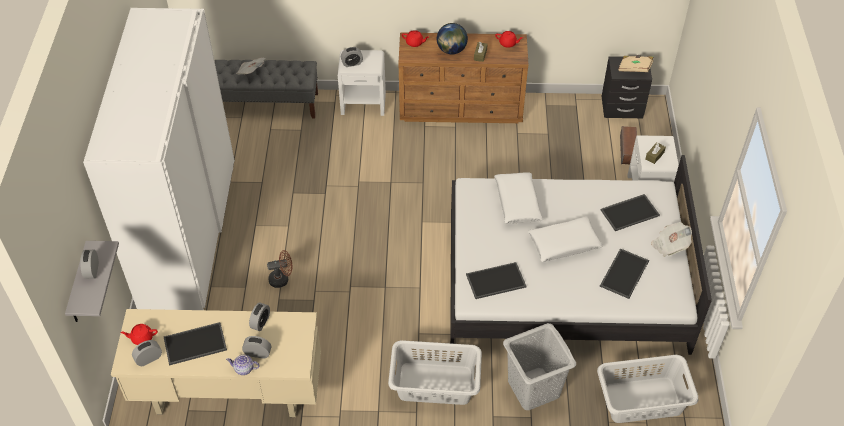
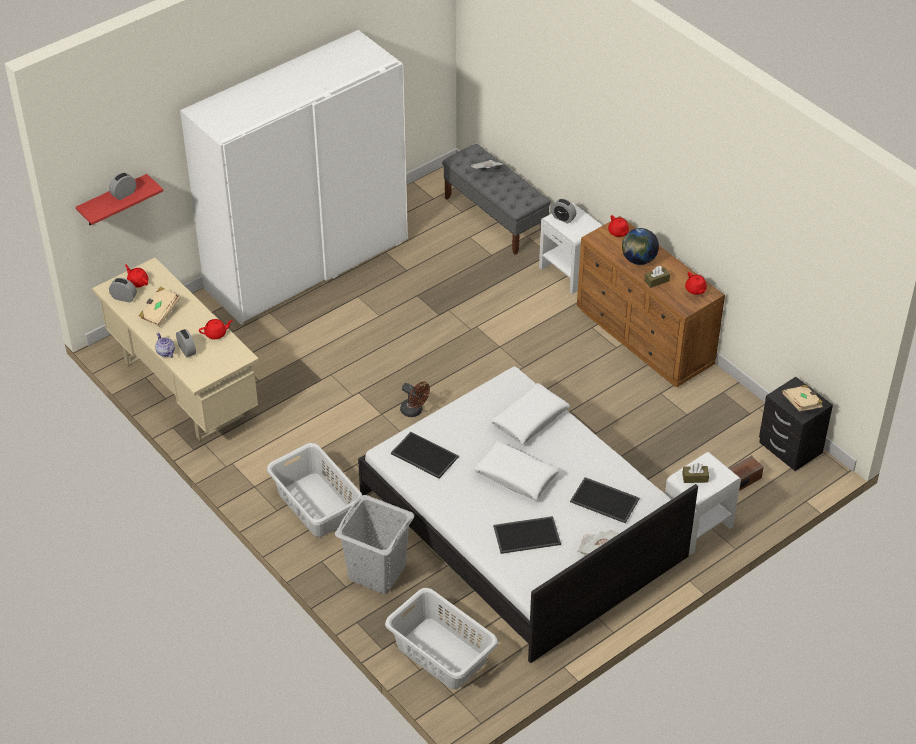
camera: 50 degrees right, 5 degrees down
grey shelf [65,241,119,322] -> red shelf [76,174,163,225]
tray [164,322,227,366] -> beige book [139,287,181,327]
alarm clock [249,303,270,331] -> red teapot [199,319,233,339]
brown fan [267,250,292,288] -> brown fan moved to [400,381,430,417]

